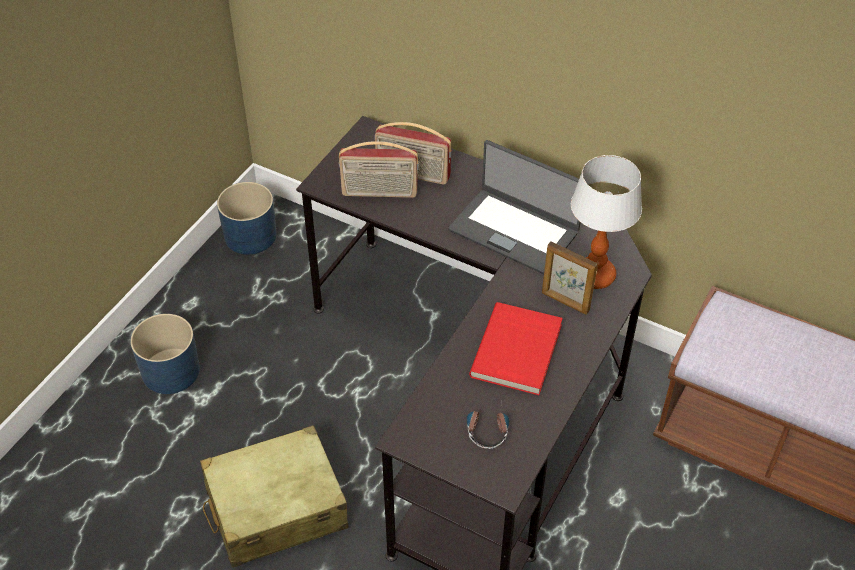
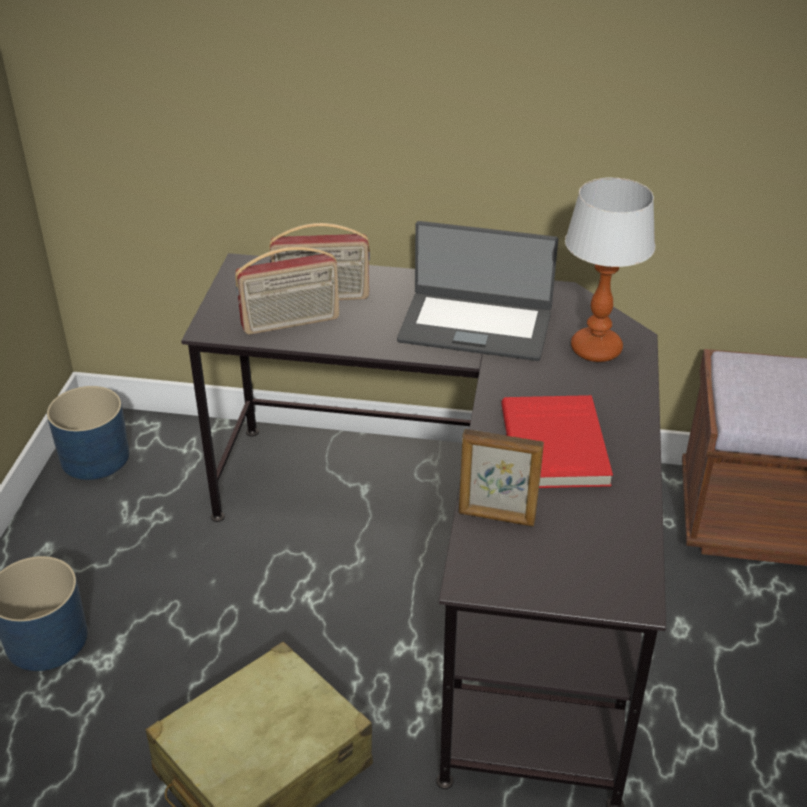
camera: 20 degrees left, 10 degrees down
headphones [467,403,509,449] -> none
picture frame [542,242,598,315] -> picture frame moved to [459,429,544,526]

